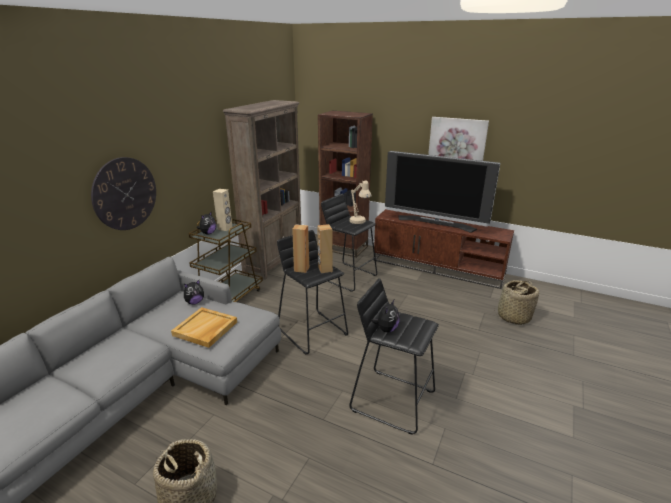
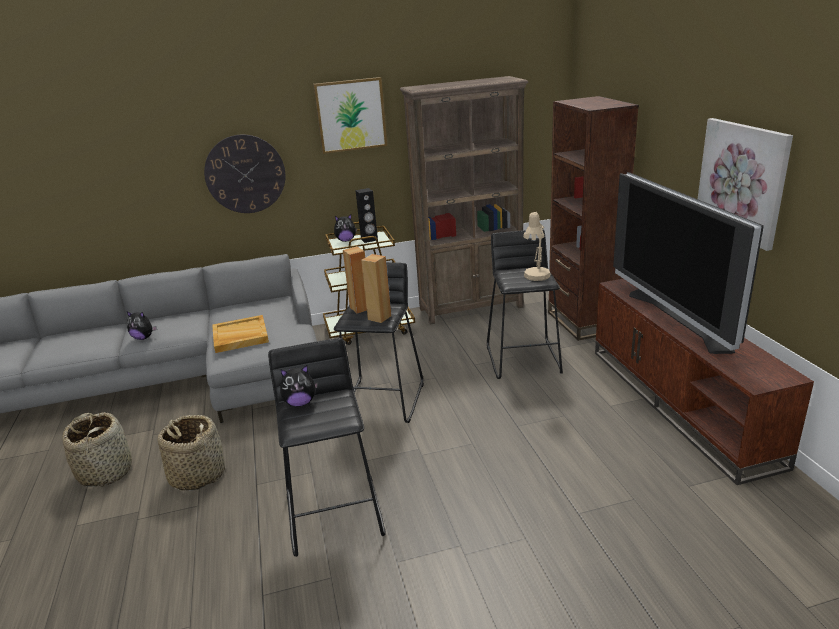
camera: 50 degrees right, 0 degrees up
plush toy [184,280,204,304] -> plush toy moved to [127,312,157,340]
beige speaker [213,189,232,231] -> black speaker [355,188,378,243]
basket [494,280,539,325] -> basket moved to [158,415,225,491]
none -> picture [313,77,387,154]

